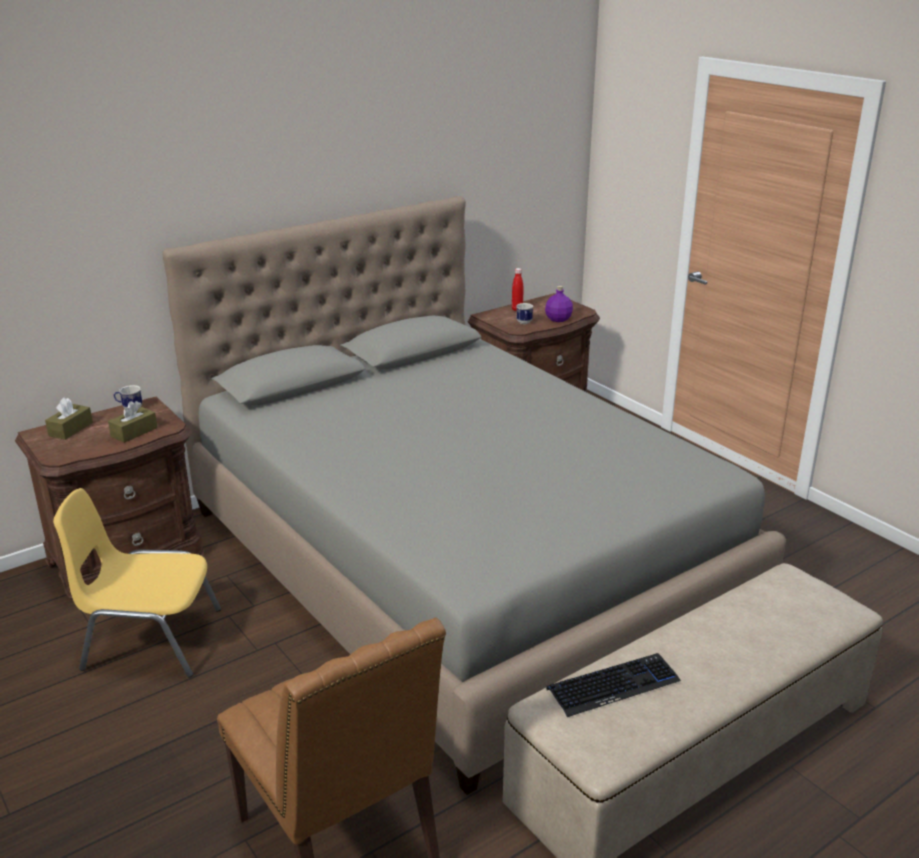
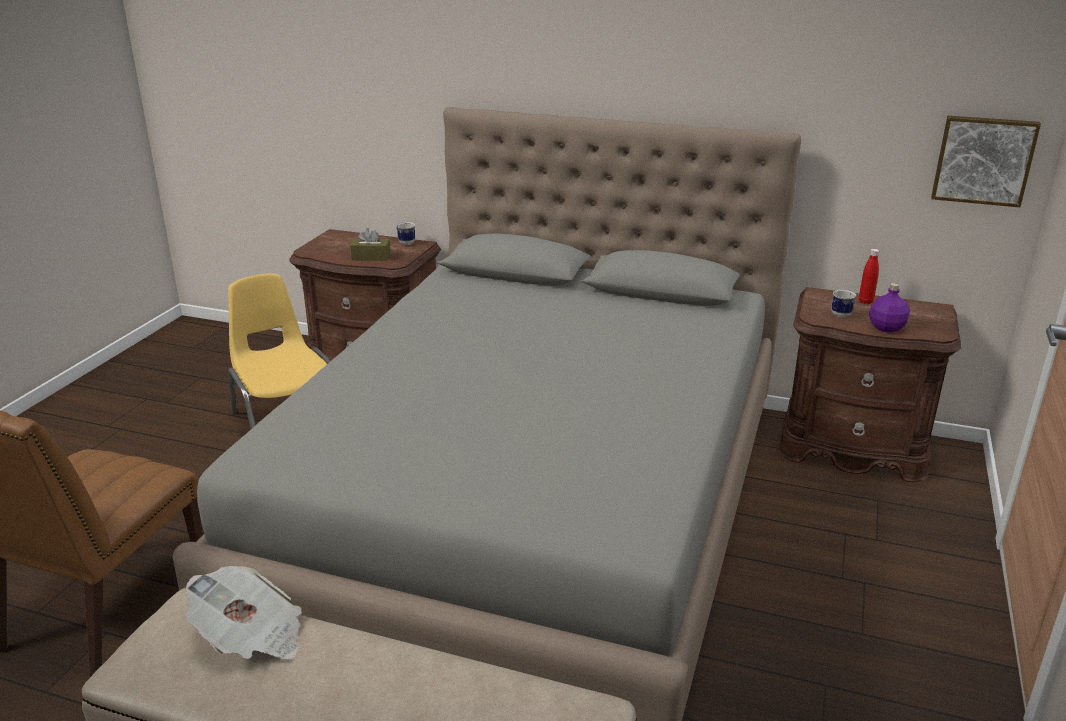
camera: 55 degrees right, 0 degrees up
brown tissue box [45,398,93,440] -> none
keyboard [546,653,681,717] -> newspaper [186,566,302,659]
none -> picture [931,116,1041,207]

